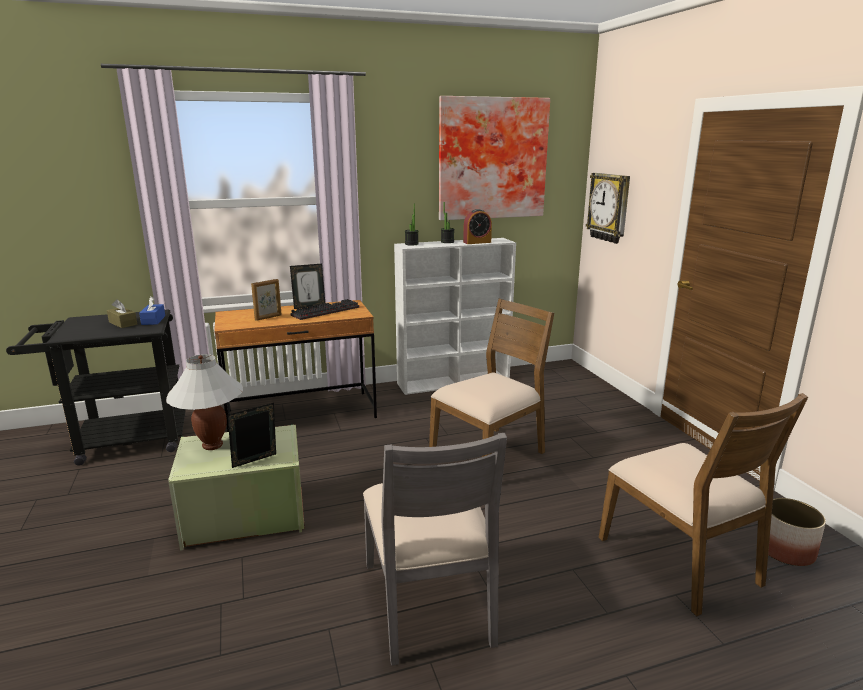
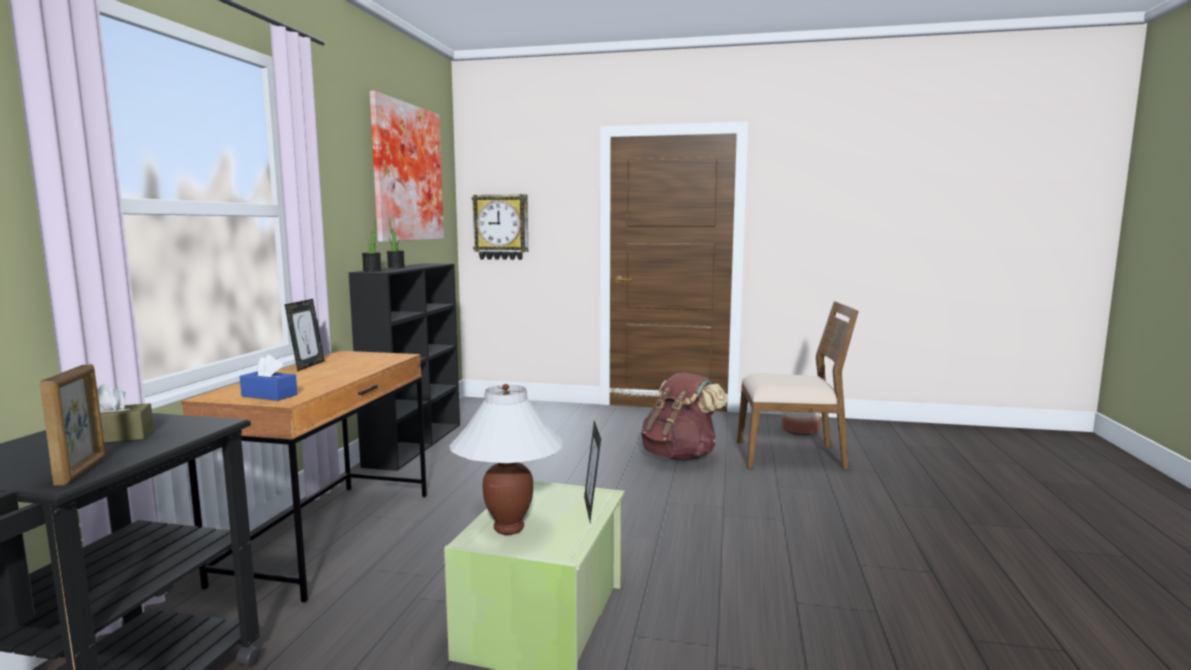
camera: 60 degrees left, 10 degrees down
blue tissue box [139,296,165,325] -> blue tissue box moved to [240,355,297,401]
picture frame [251,279,282,321] -> picture frame moved to [40,364,106,486]
keyboard [290,299,359,320] -> none
grey chair [363,433,507,666] -> none
white bookcase [394,238,516,395] -> black bookcase [349,263,460,471]
brown chair [429,299,554,457] -> none
alarm clock [463,209,492,244] -> none
none -> brown backpack [642,372,727,461]

